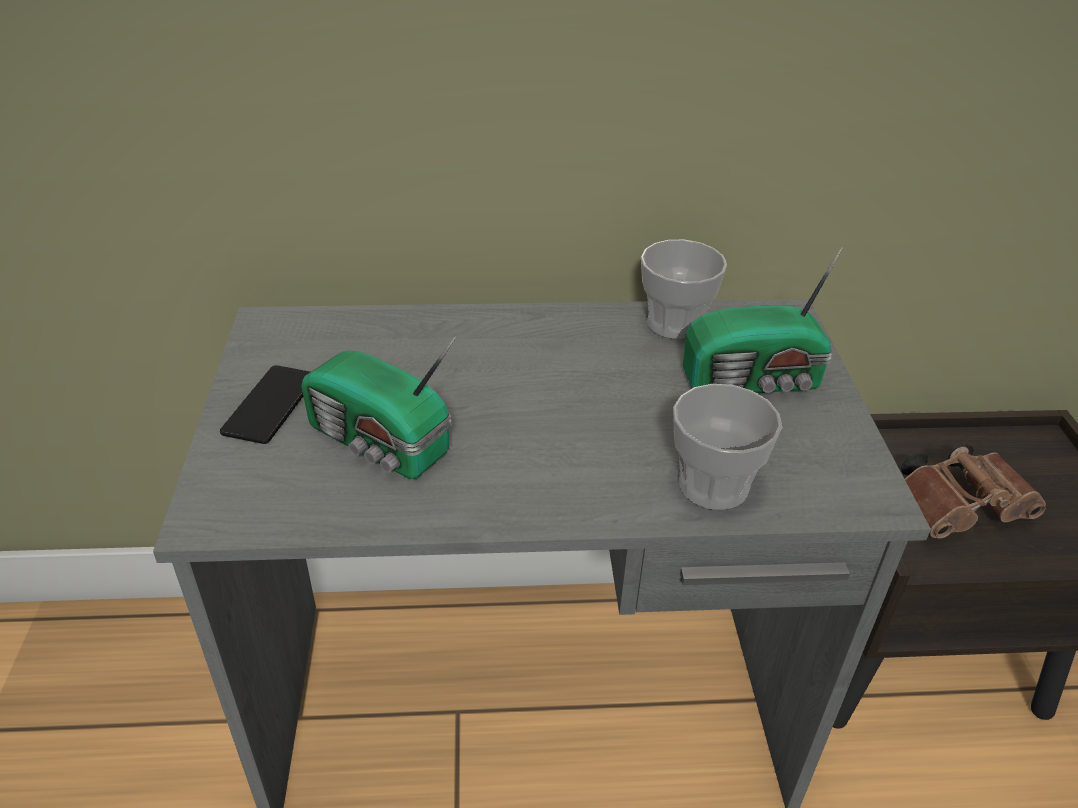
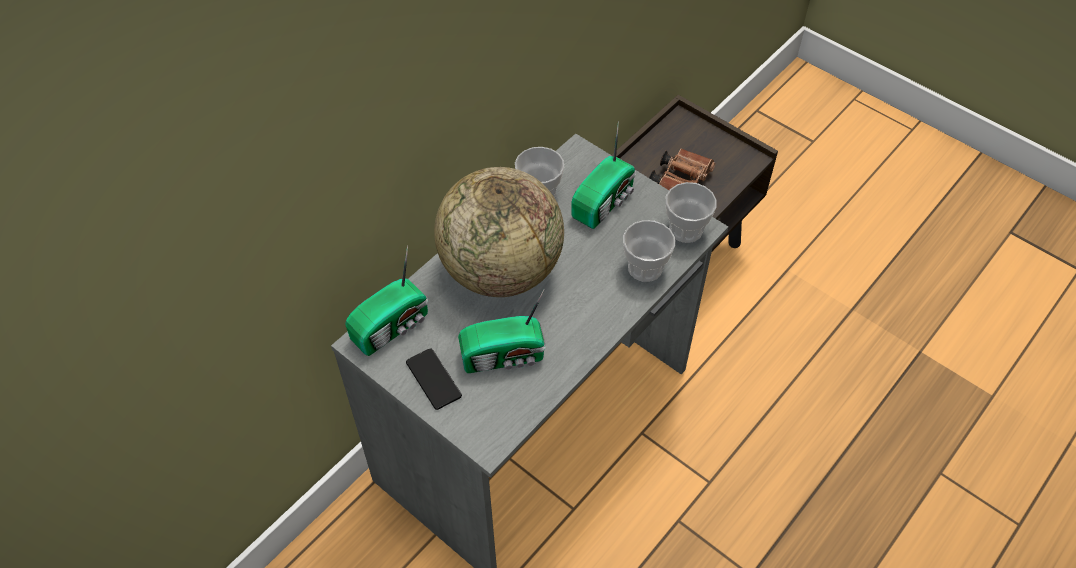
camera: 45 degrees left, 15 degrees up
none -> radio [345,245,428,356]
none -> globe [434,167,564,297]
none -> cup [666,182,717,243]

